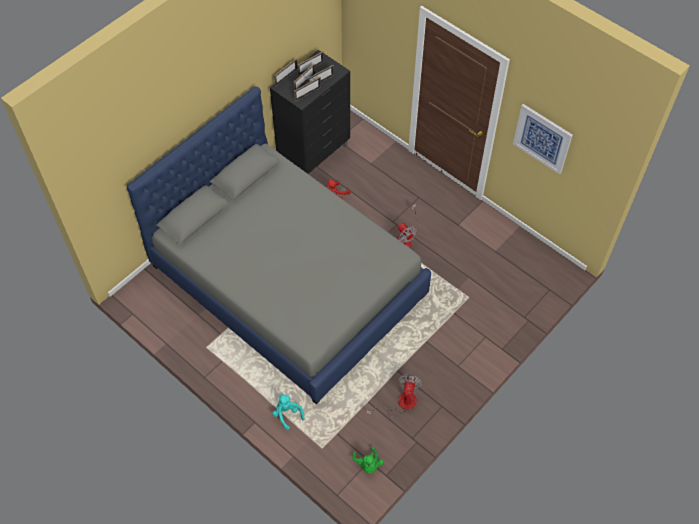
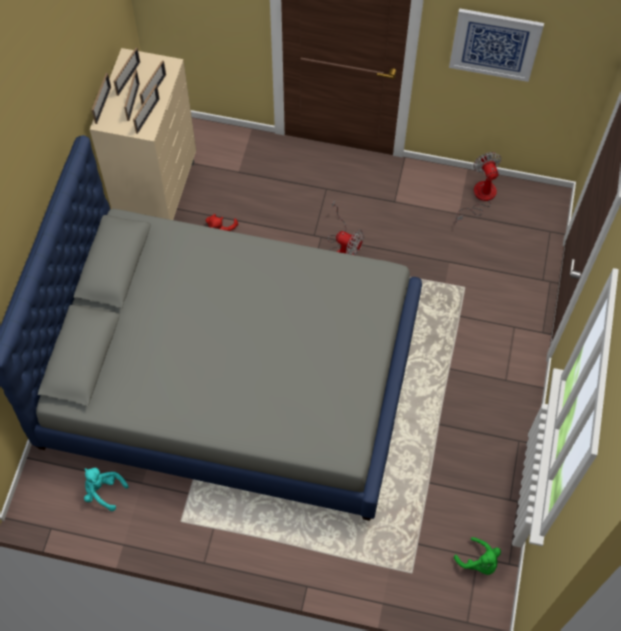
camera: 30 degrees left, 5 degrees up
black dresser [270,50,350,174] -> beige dresser [90,48,196,220]
turquoise plush toy [272,393,304,430] -> turquoise plush toy moved to [84,468,128,511]
fan [366,374,422,417] -> fan moved to [455,152,501,222]

